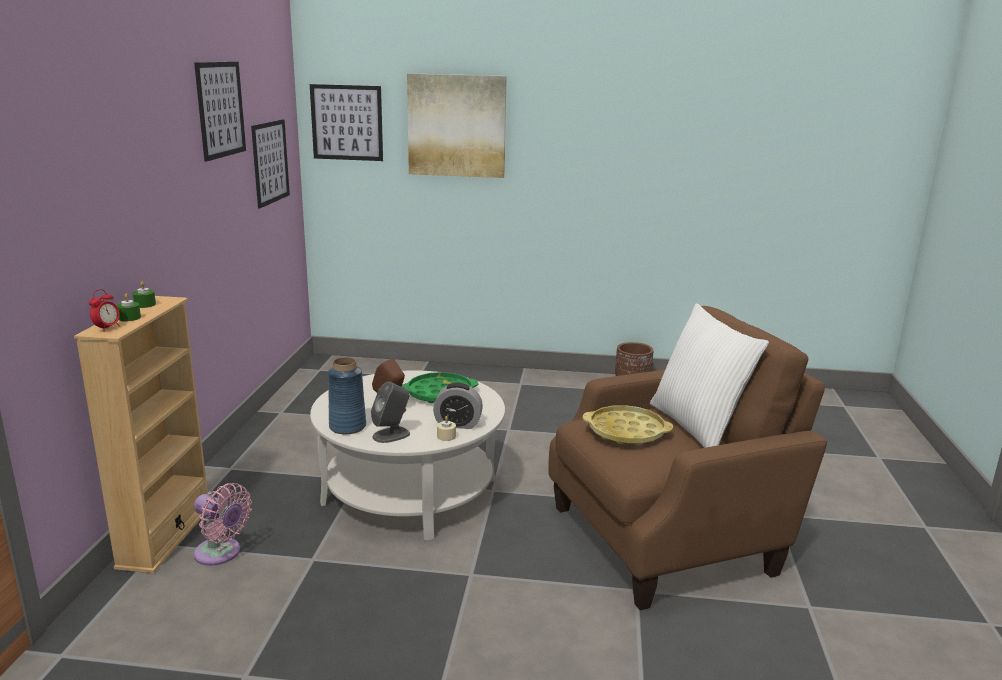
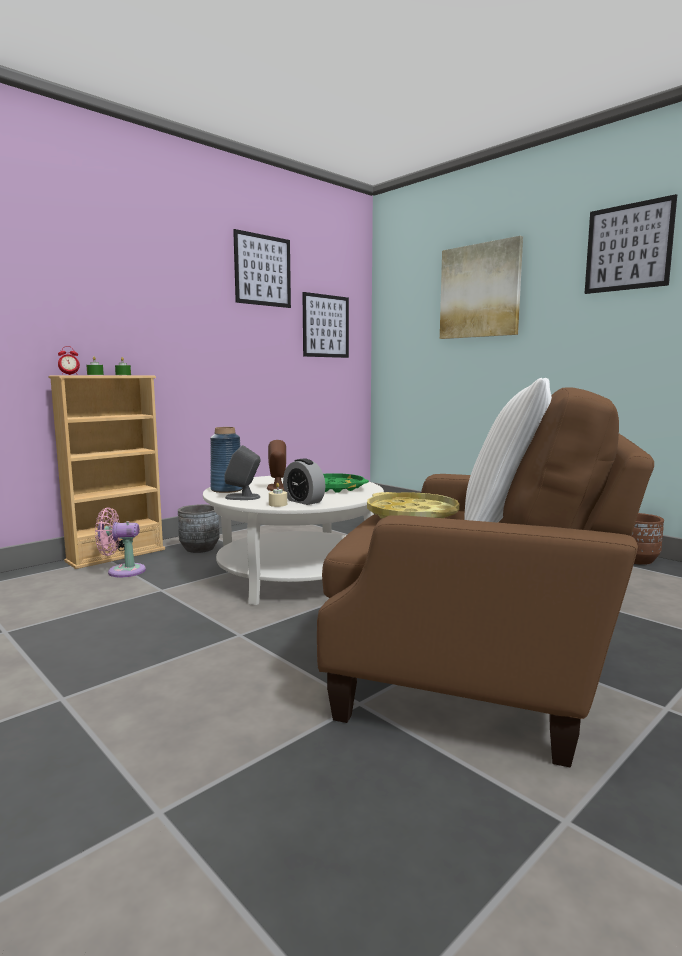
camera: 40 degrees right, 10 degrees down
pink fan [194,483,252,566] -> pink fan turned 105 degrees clockwise [95,508,146,577]
picture [310,84,383,161] -> picture moved to [585,194,677,294]
none -> grey planter [178,504,219,553]

